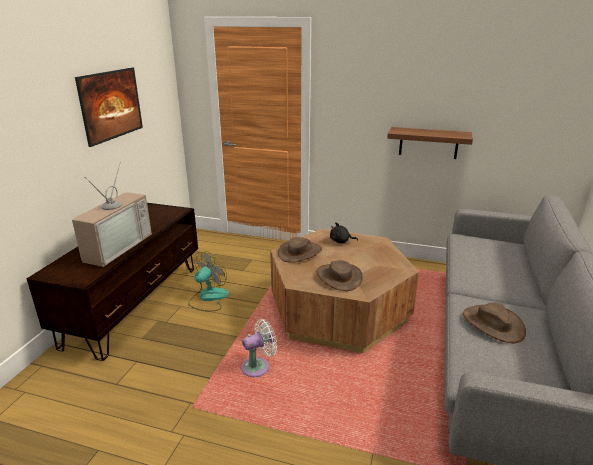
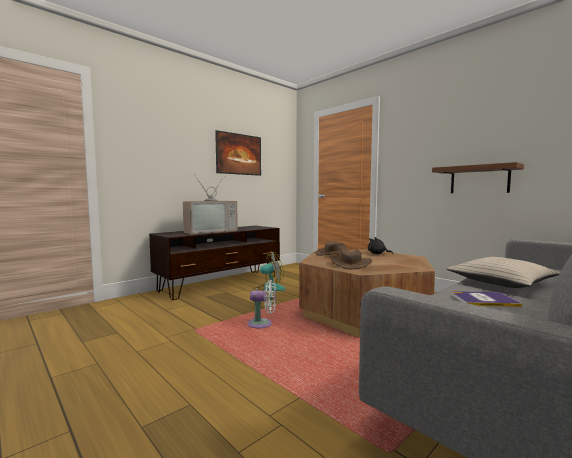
camera: 30 degrees right, 20 degrees down
brown hat [463,302,526,343] -> book [452,291,523,307]
none -> beige pillow [446,257,560,288]

